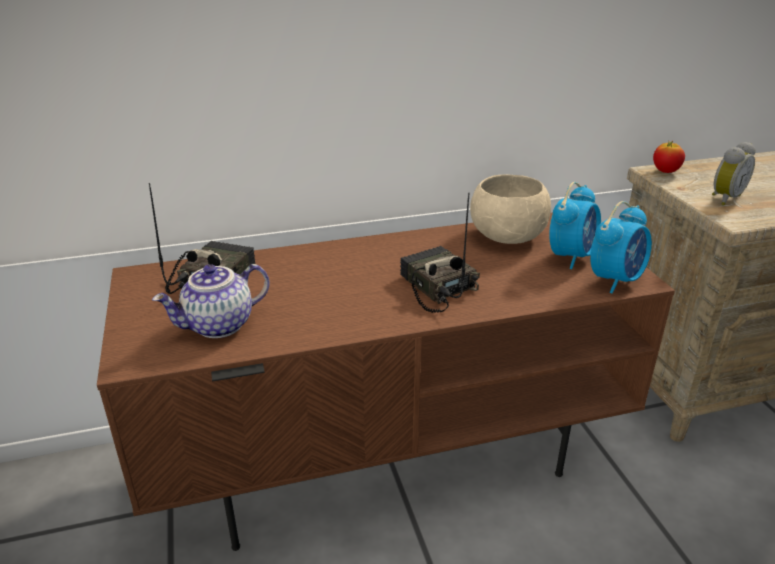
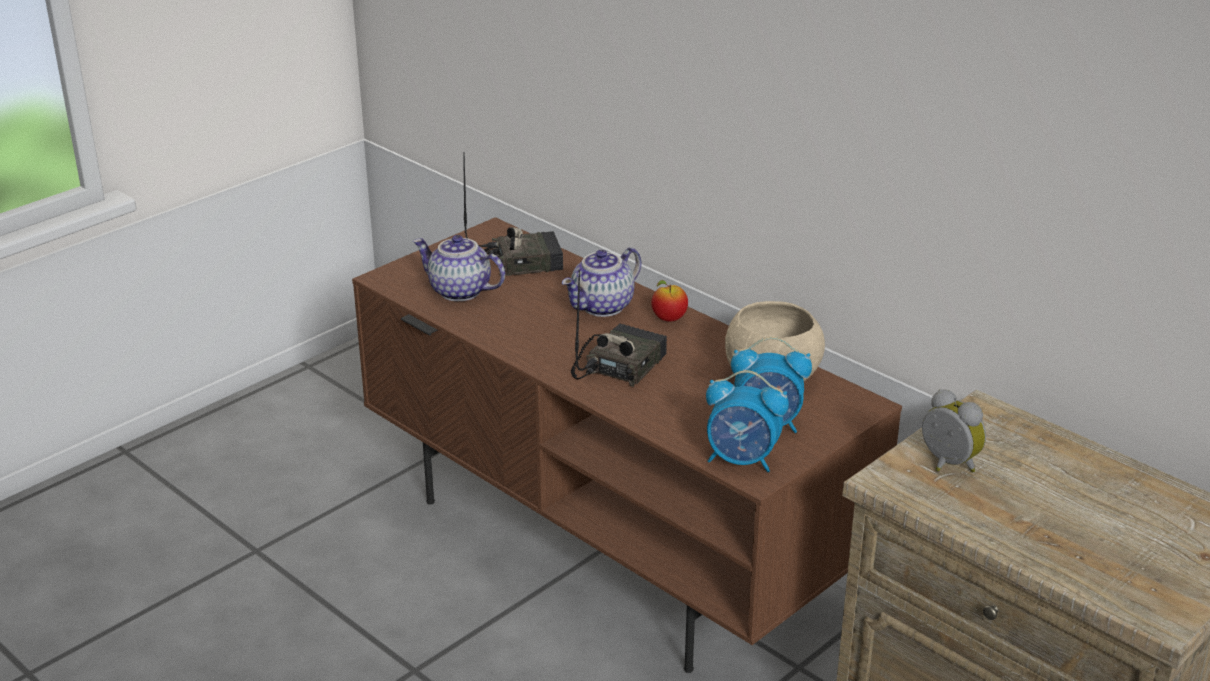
camera: 60 degrees right, 0 degrees up
apple [653,140,685,173] -> apple moved to [651,280,688,322]
alarm clock [712,142,755,206] -> alarm clock turned 150 degrees counterclockwise [922,389,986,472]
none -> teapot [562,247,641,317]

